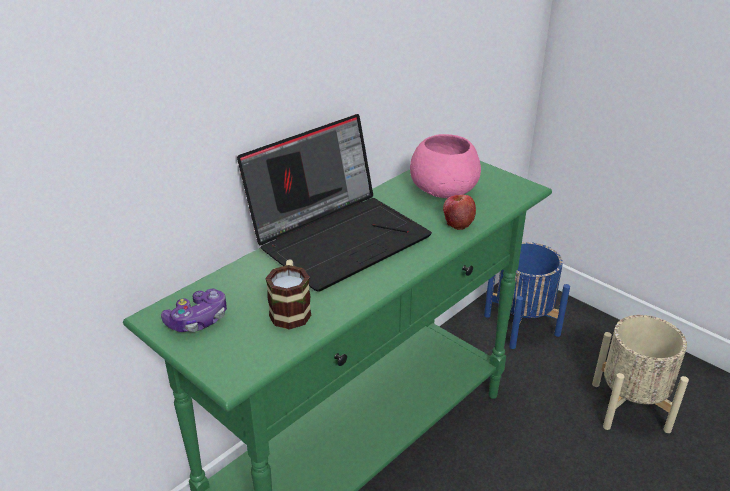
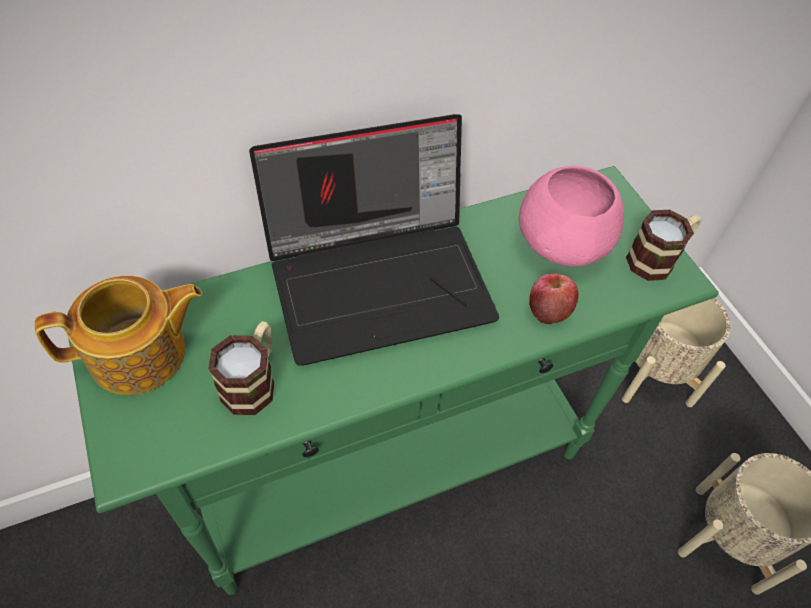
camera: 20 degrees right, 20 degrees up
game controller [161,288,227,332] -> teapot [35,276,202,395]
blue planter [484,242,570,349] -> beige planter [622,298,731,407]
none -> mug [626,210,701,281]

